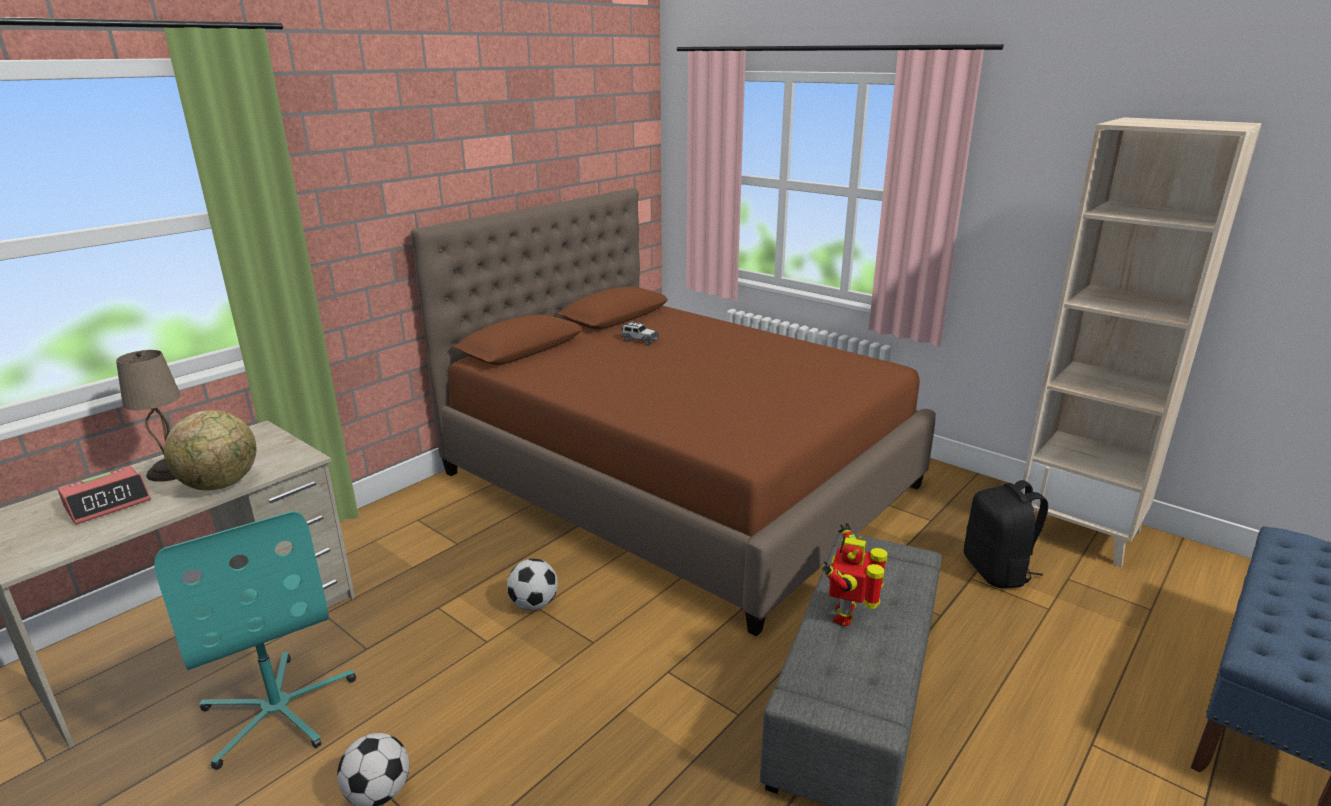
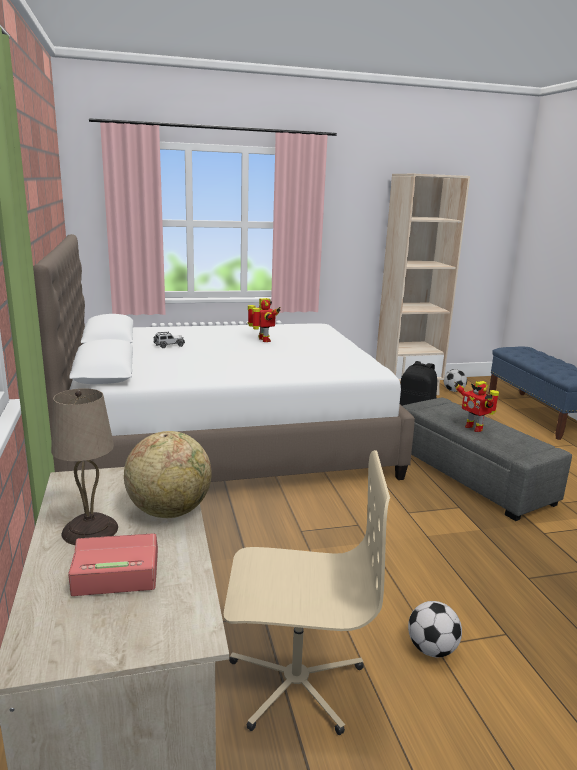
camera: 55 degrees left, 5 degrees down
alarm clock [57,466,151,525] -> alarm clock turned 90 degrees counterclockwise [68,533,158,596]
turquoise office chair [154,511,356,770] -> beige office chair [224,450,390,735]
brown bed [411,188,936,637] -> white bed [33,234,415,482]
football [507,559,558,610] -> football moved to [444,369,467,392]
none -> toy robot [248,298,281,342]

